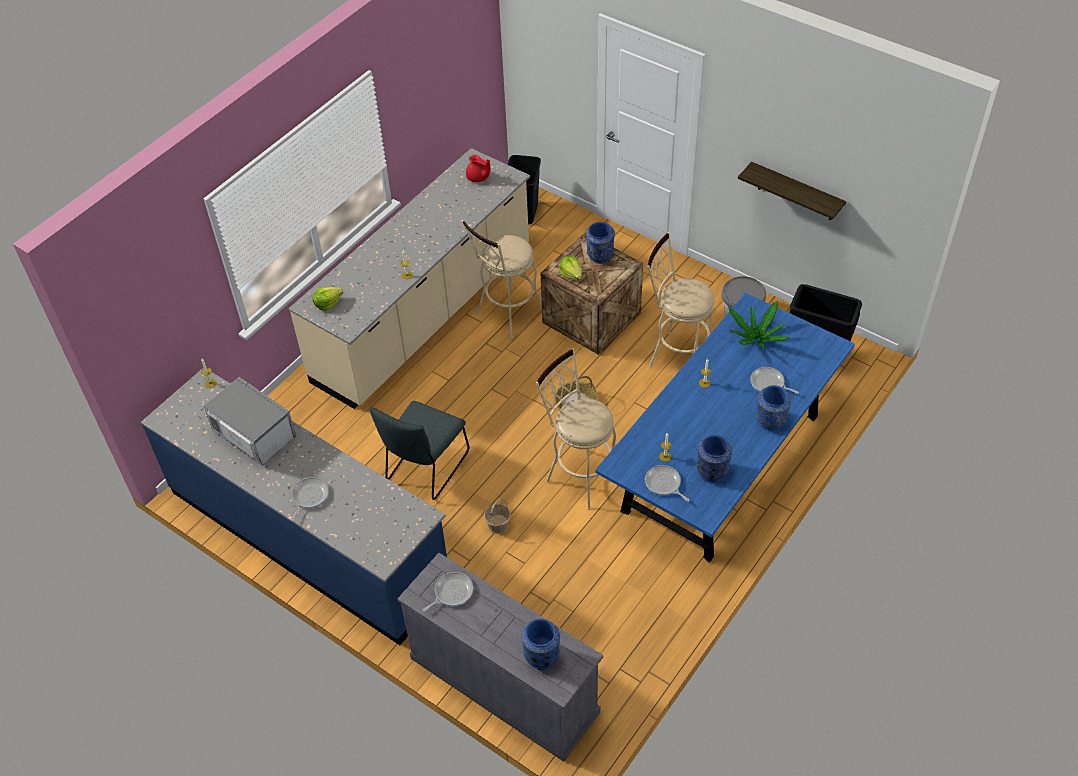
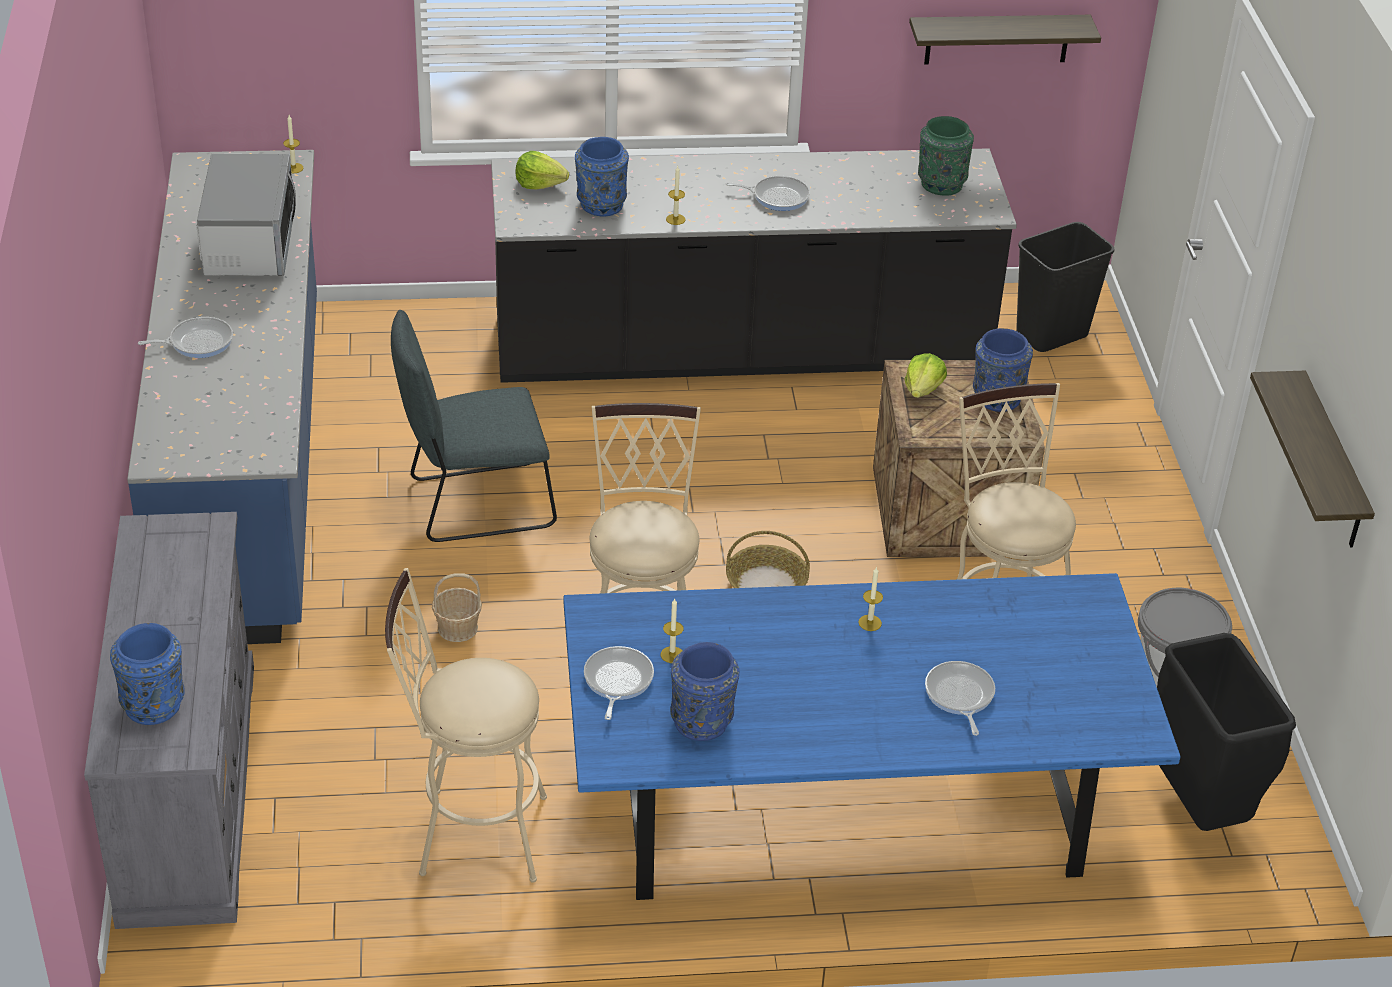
camera: 45 degrees right, 10 degrees down
beige counter [289,148,530,409] -> black counter [491,148,1017,383]
frying pan [423,572,473,612] -> frying pan moved to [725,176,810,211]
beige stool [462,220,542,339] -> beige stool moved to [385,568,547,883]
red teapot [466,155,490,182] -> green vase [918,116,974,196]
potted plant [728,301,789,349] -> none
blue vase [755,385,791,431] -> blue vase moved to [575,137,629,217]
none -> shelf [909,15,1101,65]

